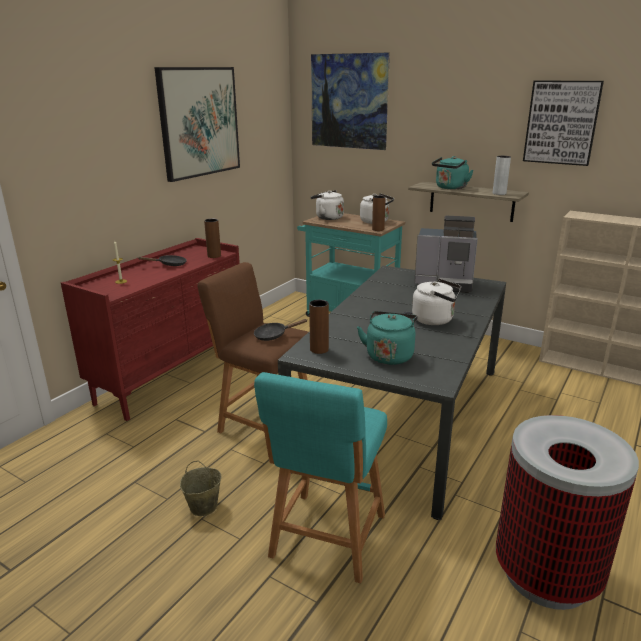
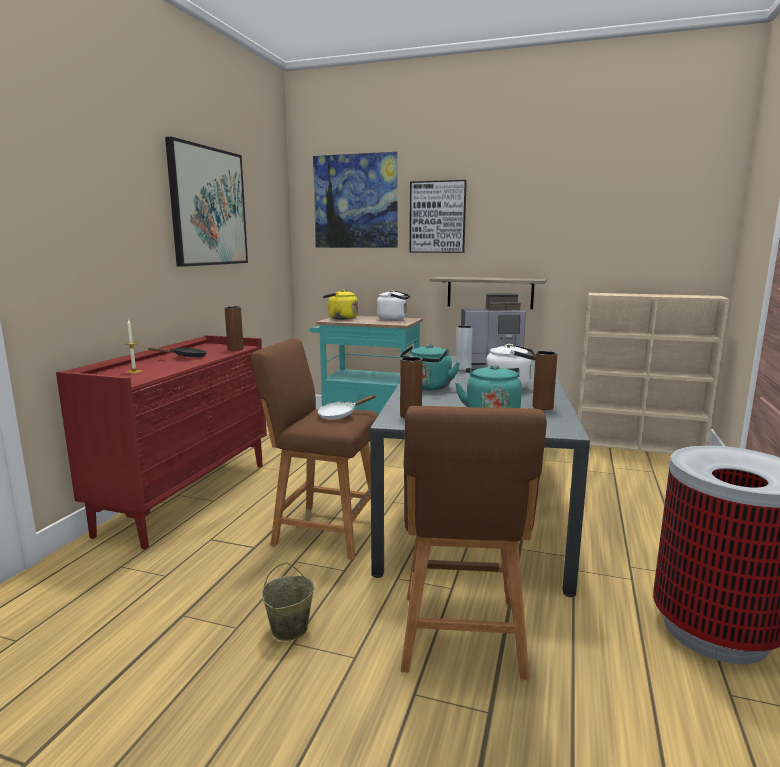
camera: 15 degrees left, 10 degrees down
black frying pan [254,319,307,341] -> white frying pan [317,395,375,420]
turquoise stool [254,372,387,583] -> brown stool [401,406,547,680]
white kettle [311,190,344,220] -> yellow kettle [323,289,358,320]
brown vase [372,195,386,231] -> brown vase moved to [532,351,557,410]
turquoise kettle [432,156,474,189] -> turquoise kettle moved to [400,344,460,390]
grey vase [493,156,511,195] -> grey vase moved to [456,325,473,370]
picture [523,81,604,166] -> picture moved to [410,180,467,253]

